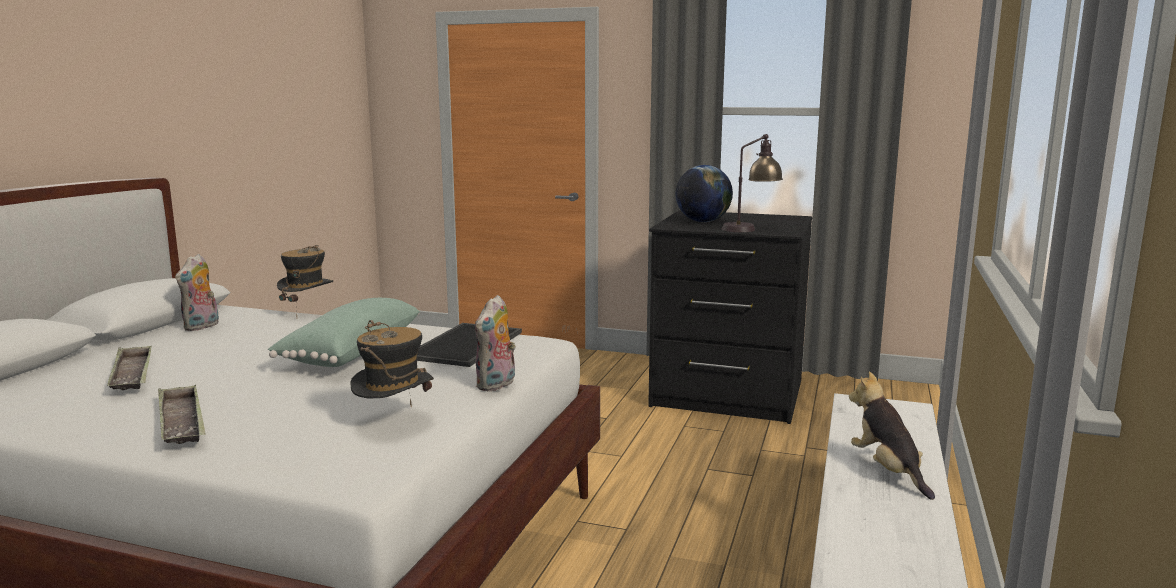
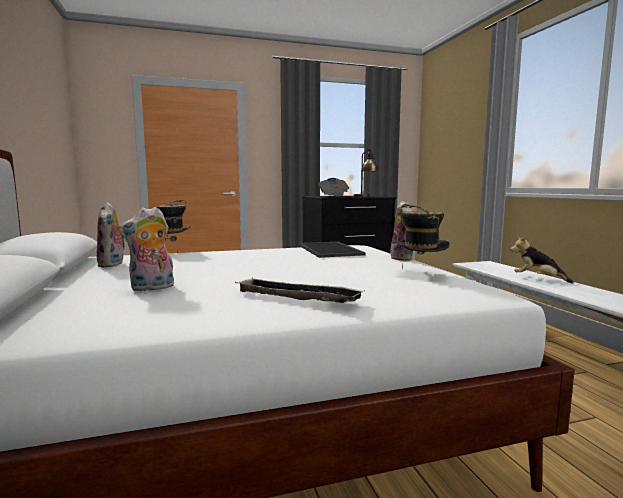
camera: 35 degrees left, 5 degrees down
tray [107,346,152,390] -> plush toy [118,207,174,291]
green pillow [268,298,420,367] -> none
globe [676,165,733,222] -> newspaper [318,178,349,196]

